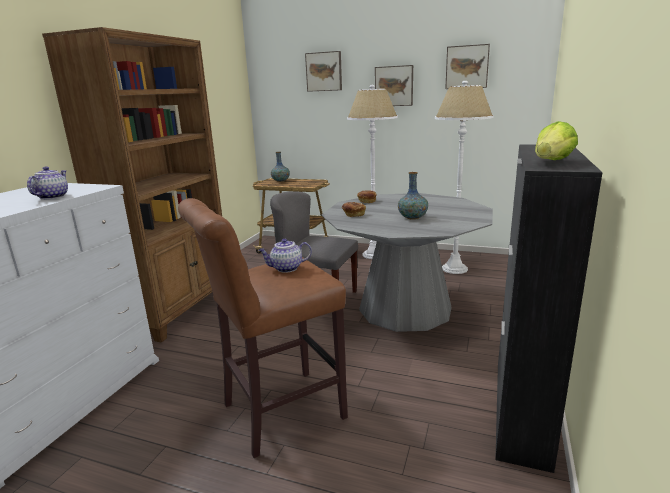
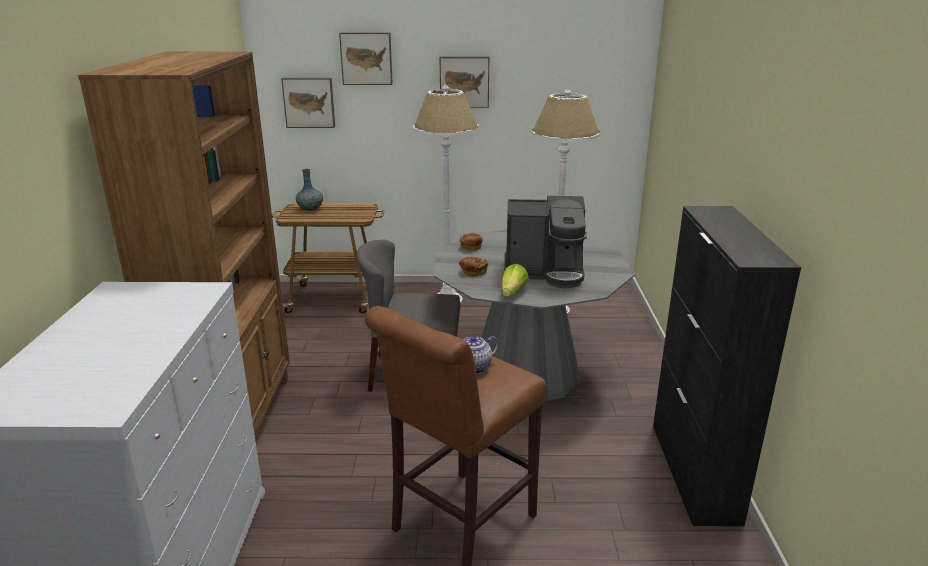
camera: 20 degrees left, 5 degrees up
teapot [27,167,68,199] -> none
vase [398,172,428,220] -> coffee machine [504,196,587,288]
picture [445,44,490,89] -> picture moved to [281,78,335,128]
lettuce [535,121,578,160] -> lettuce moved to [501,264,529,297]

